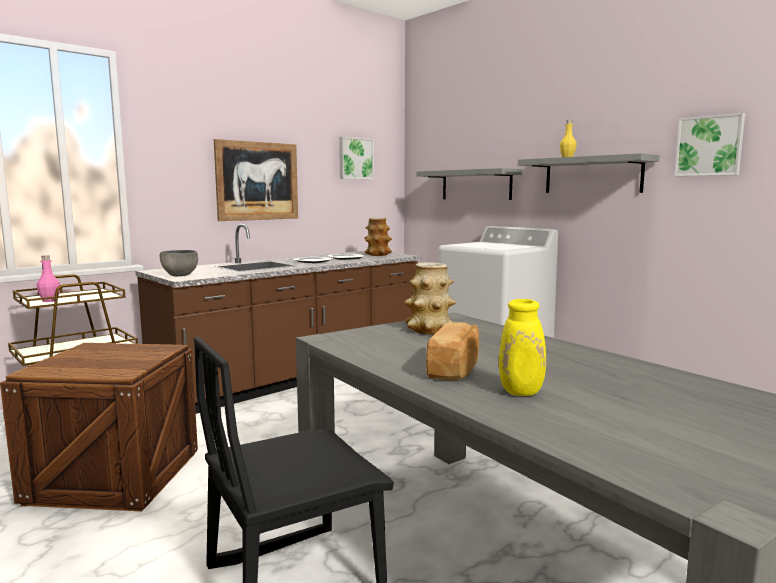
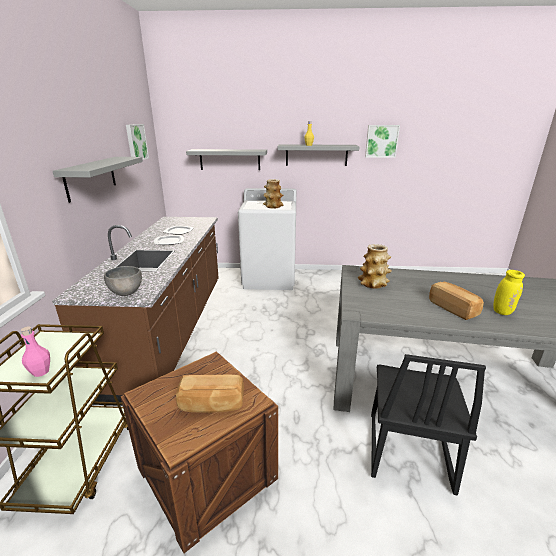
camera: 45 degrees left, 15 degrees up
picture [214,139,298,221] -> grey shelf [53,157,143,203]
vase [364,218,392,256] -> vase moved to [263,179,283,209]
none -> bread [176,375,244,413]

